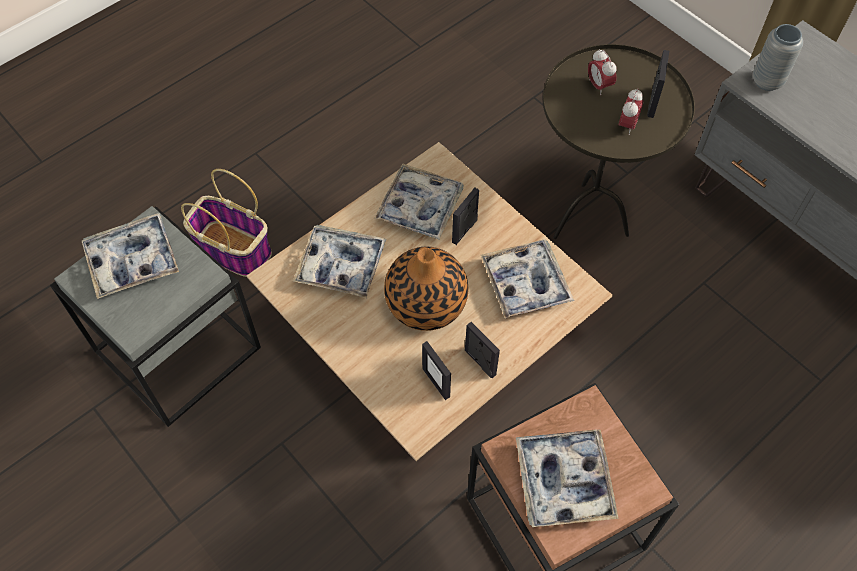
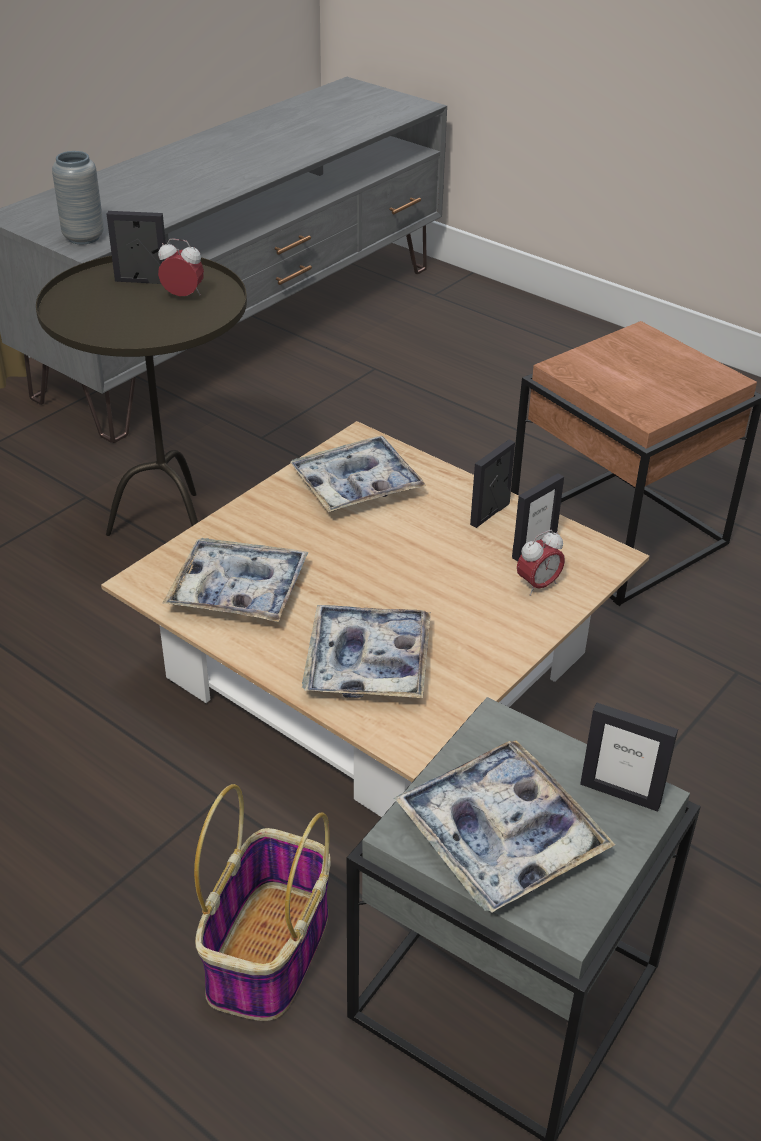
camera: 100 degrees left, 20 degrees down
vase [384,247,468,331] -> none
picture frame [452,188,479,245] -> picture frame moved to [580,703,678,812]
tray [516,430,619,527] -> none
alarm clock [588,49,617,95] -> alarm clock moved to [517,530,565,596]

